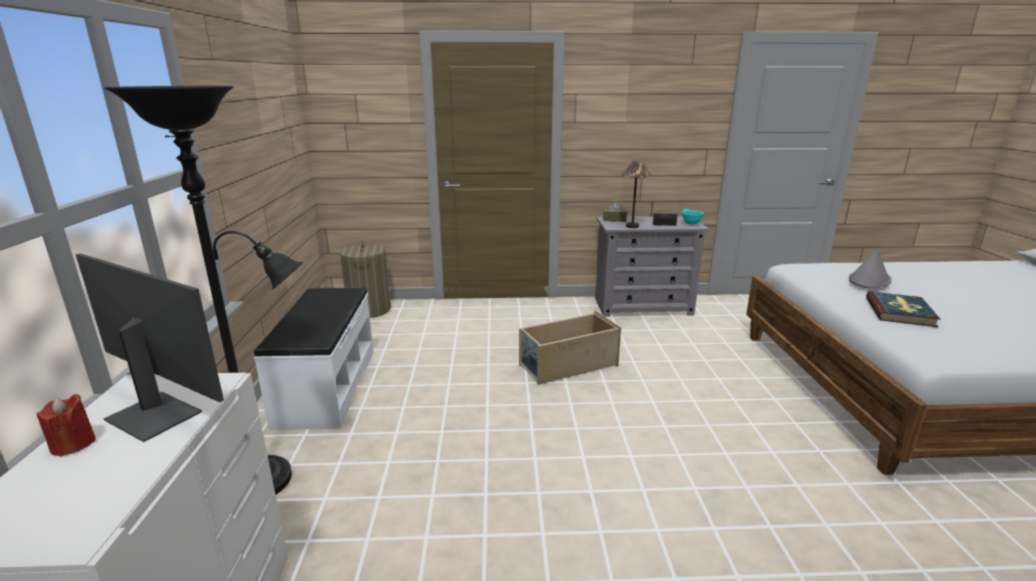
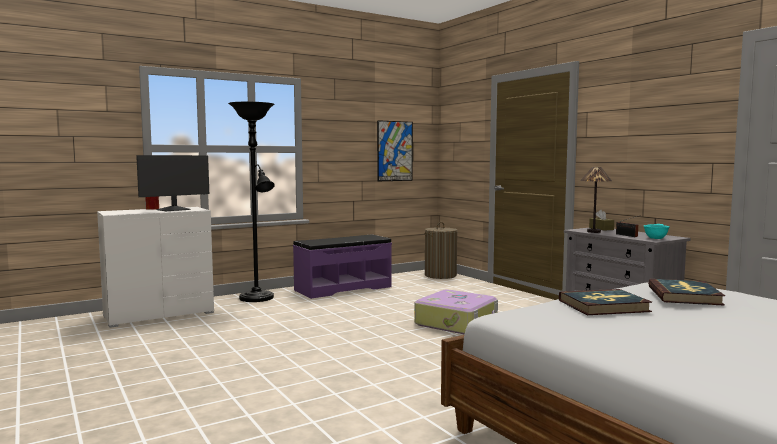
camera: 60 degrees right, 15 degrees down
monitor [75,253,224,442] -> monitor turned 45 degrees clockwise [136,155,209,211]
white bench [254,288,374,430] -> purple bench [293,234,392,299]
beige storage box [519,311,621,385] -> suitcase [414,290,498,335]
grey hat [849,248,891,289] -> book [648,279,725,306]
none -> picture [377,120,413,181]

